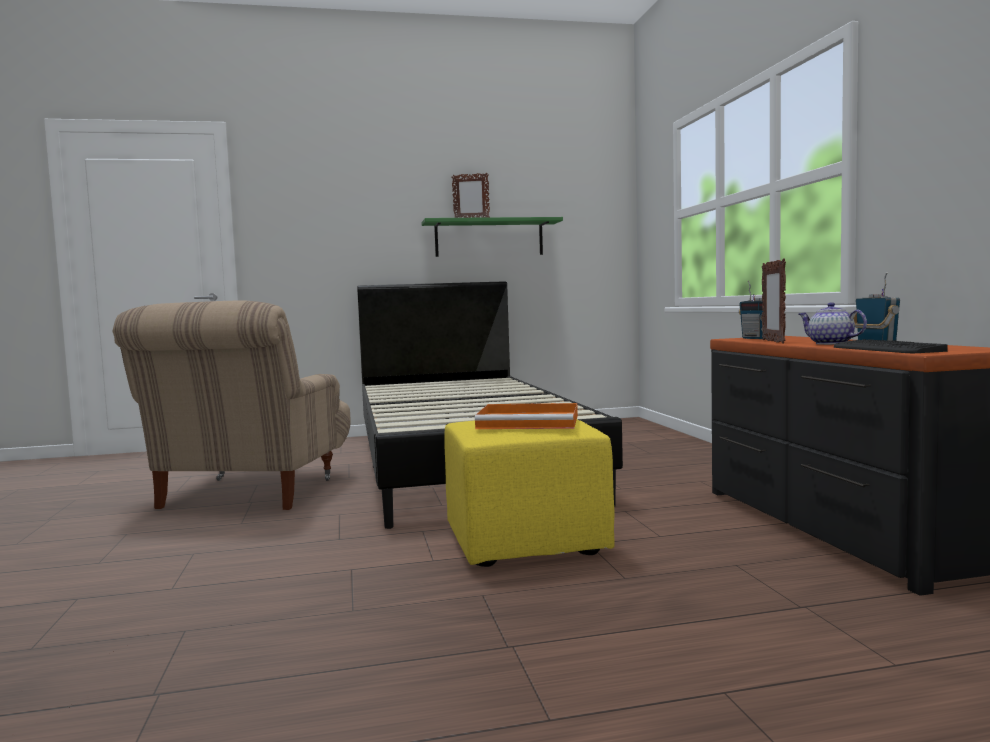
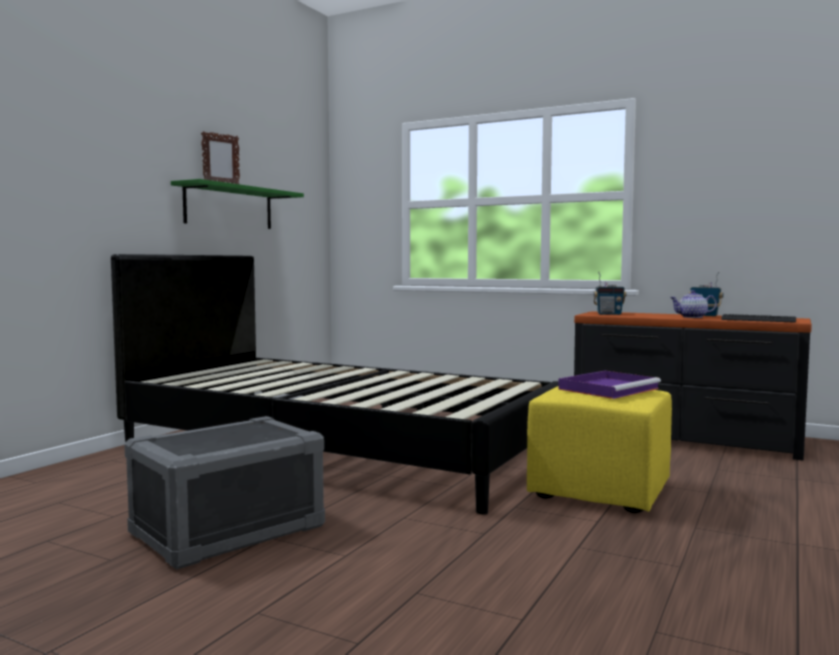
camera: 50 degrees left, 0 degrees up
beige armchair [113,300,350,510] -> grey storage box [124,416,325,569]
orange tray [475,403,578,429] -> purple tray [558,371,661,399]
picture frame [762,259,786,344] -> none

